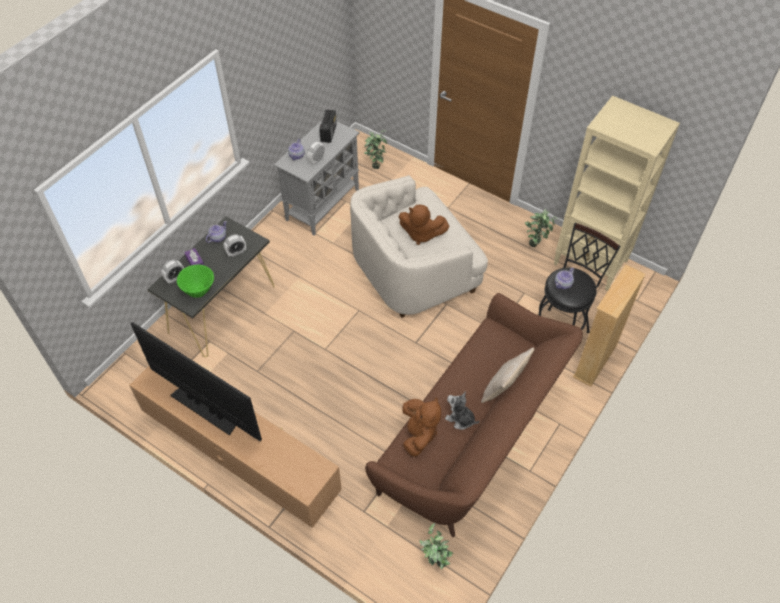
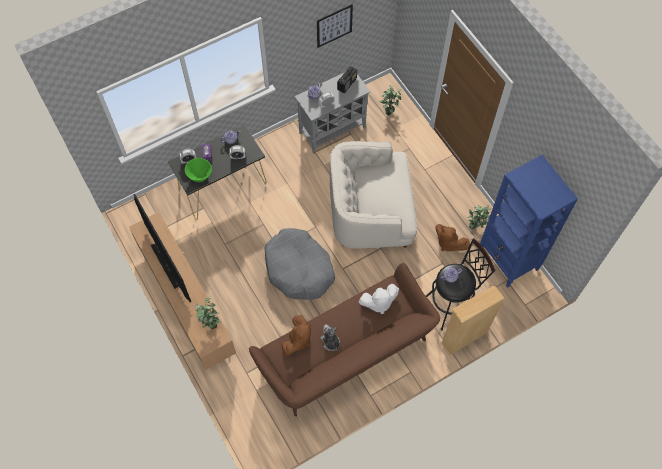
camera: 25 degrees right, 10 degrees up
brown plush toy [398,205,450,245] -> brown plush toy moved to [435,224,470,251]
potted plant [419,523,453,569] -> potted plant moved to [195,297,221,329]
beige pillow [481,347,534,403] -> none
beige bookcase [554,95,680,291] -> blue bookcase [480,155,578,288]
none -> grey dog bed [264,228,335,300]
none -> picture [317,4,353,48]
none -> white plush toy [359,284,399,314]

